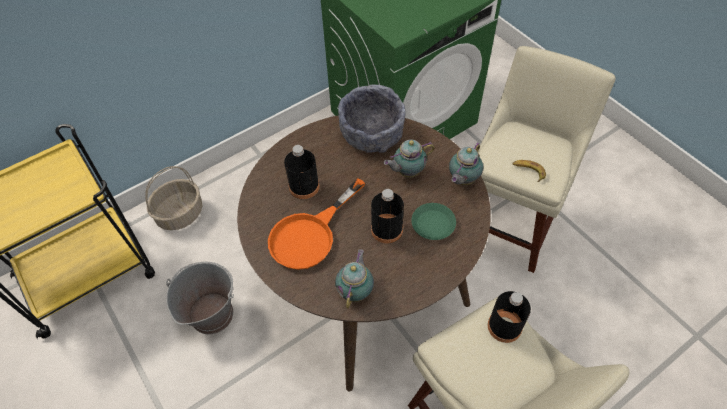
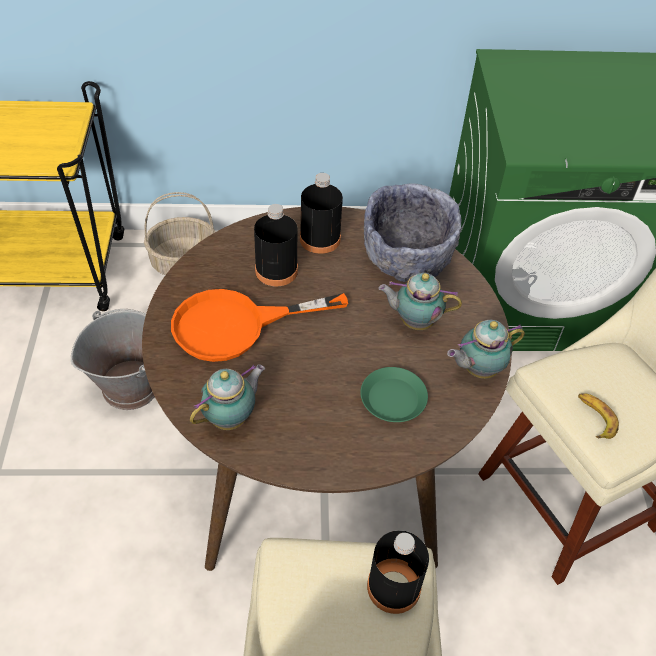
camera: 30 degrees right, 5 degrees down
black bottle [371,189,404,243] -> black bottle moved to [300,173,343,254]

